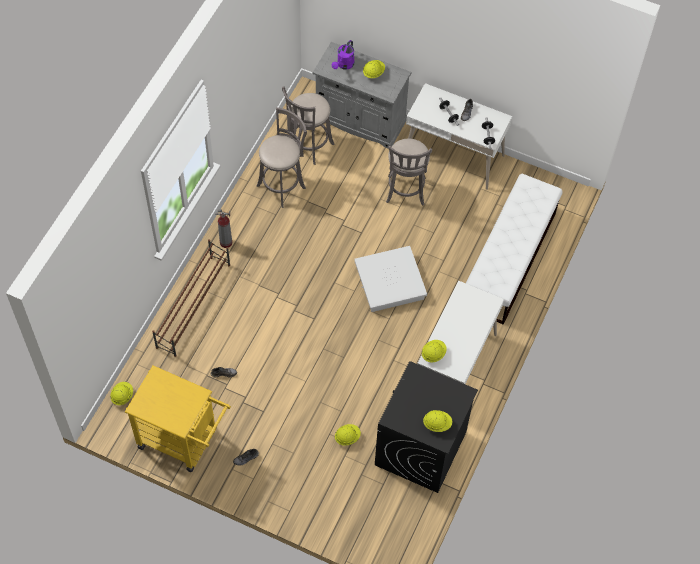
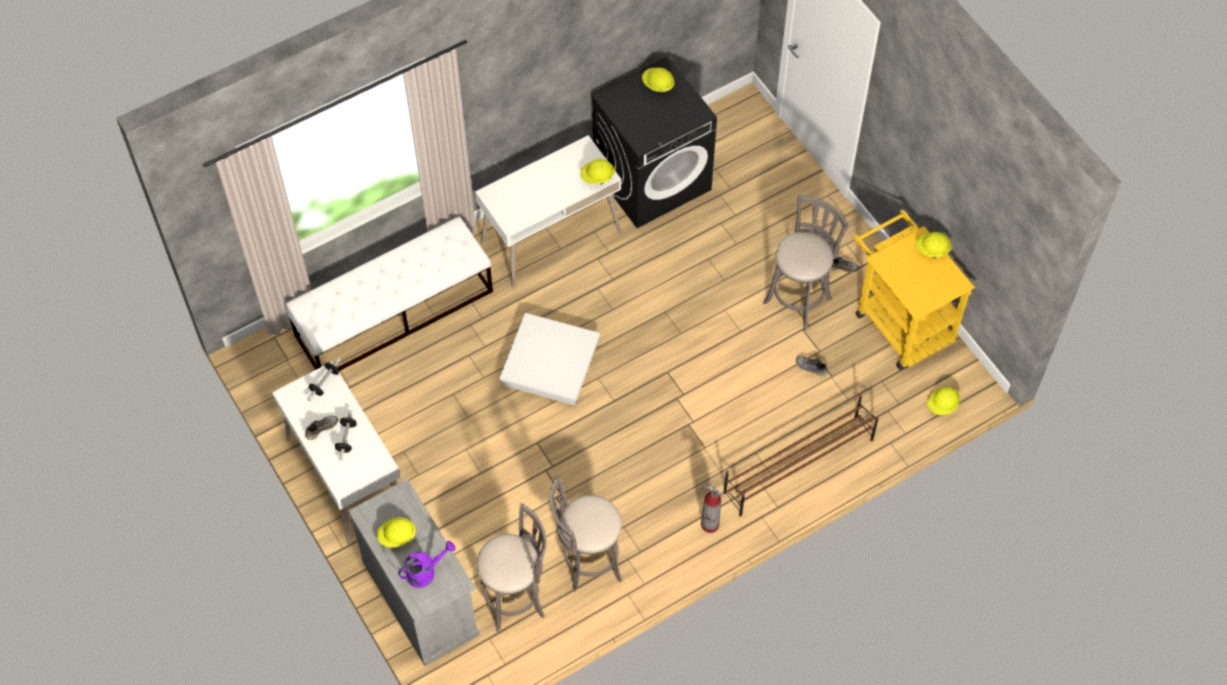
camera: 145 degrees left, 0 degrees up
yellow hard hat [335,424,361,446] -> yellow hard hat moved to [915,232,951,258]
grey stool [386,139,432,205] -> grey stool moved to [763,195,848,330]

